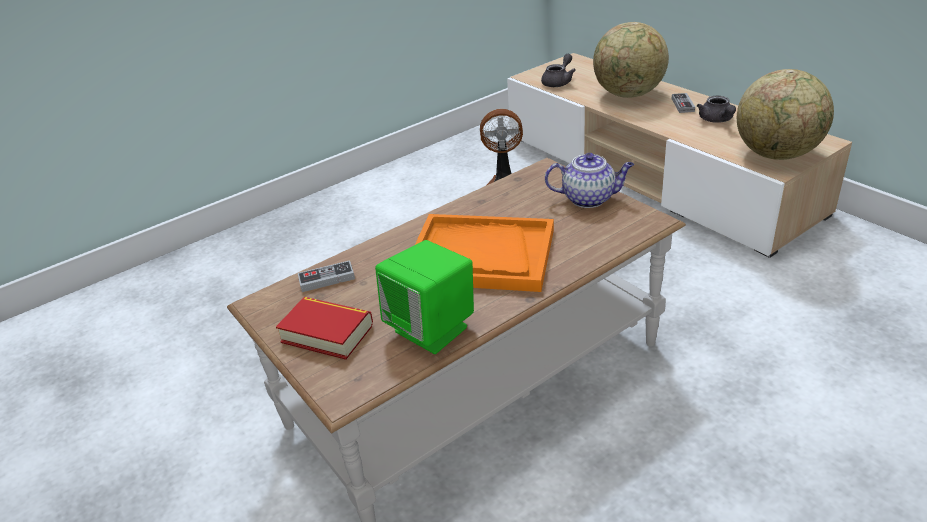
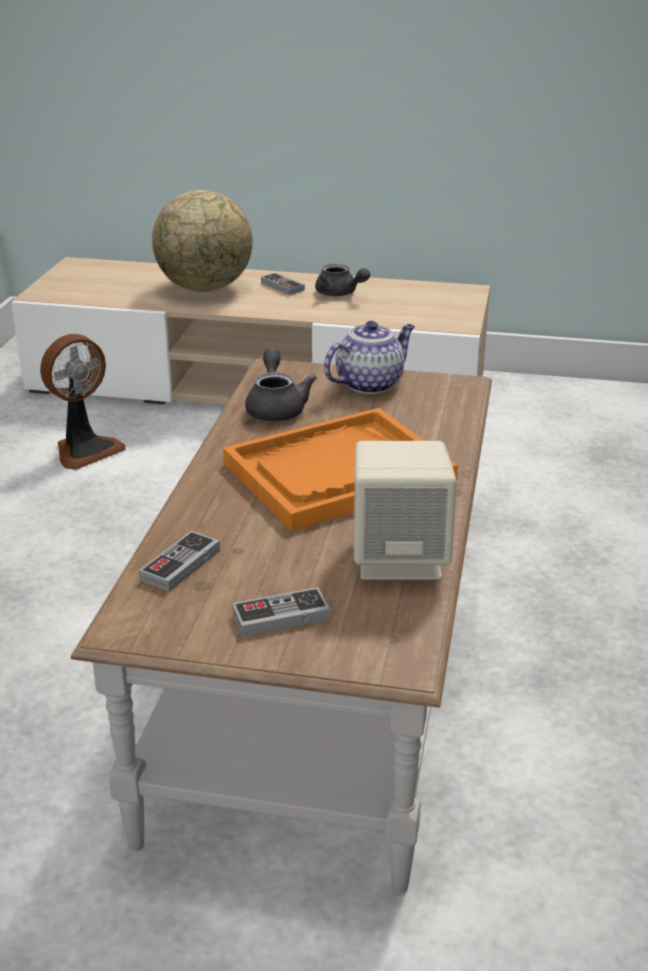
camera: 45 degrees left, 5 degrees down
book [276,297,373,360] -> game controller [233,587,330,637]
green speaker [375,240,474,354] -> beige speaker [354,441,457,580]
grey teapot [541,54,576,87] -> grey teapot moved to [245,348,317,422]
globe [737,69,834,160] -> none

